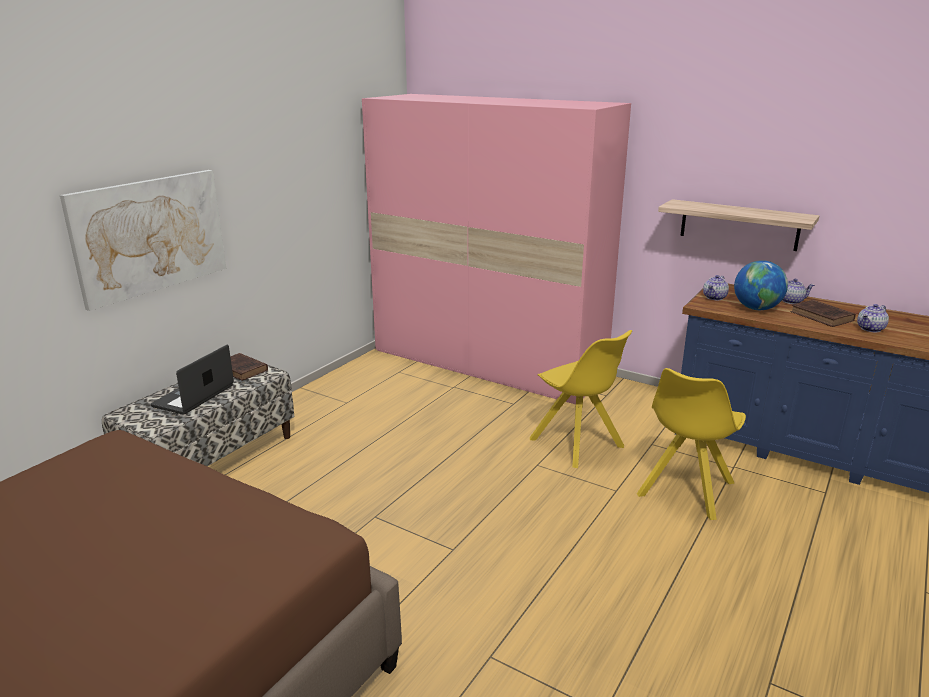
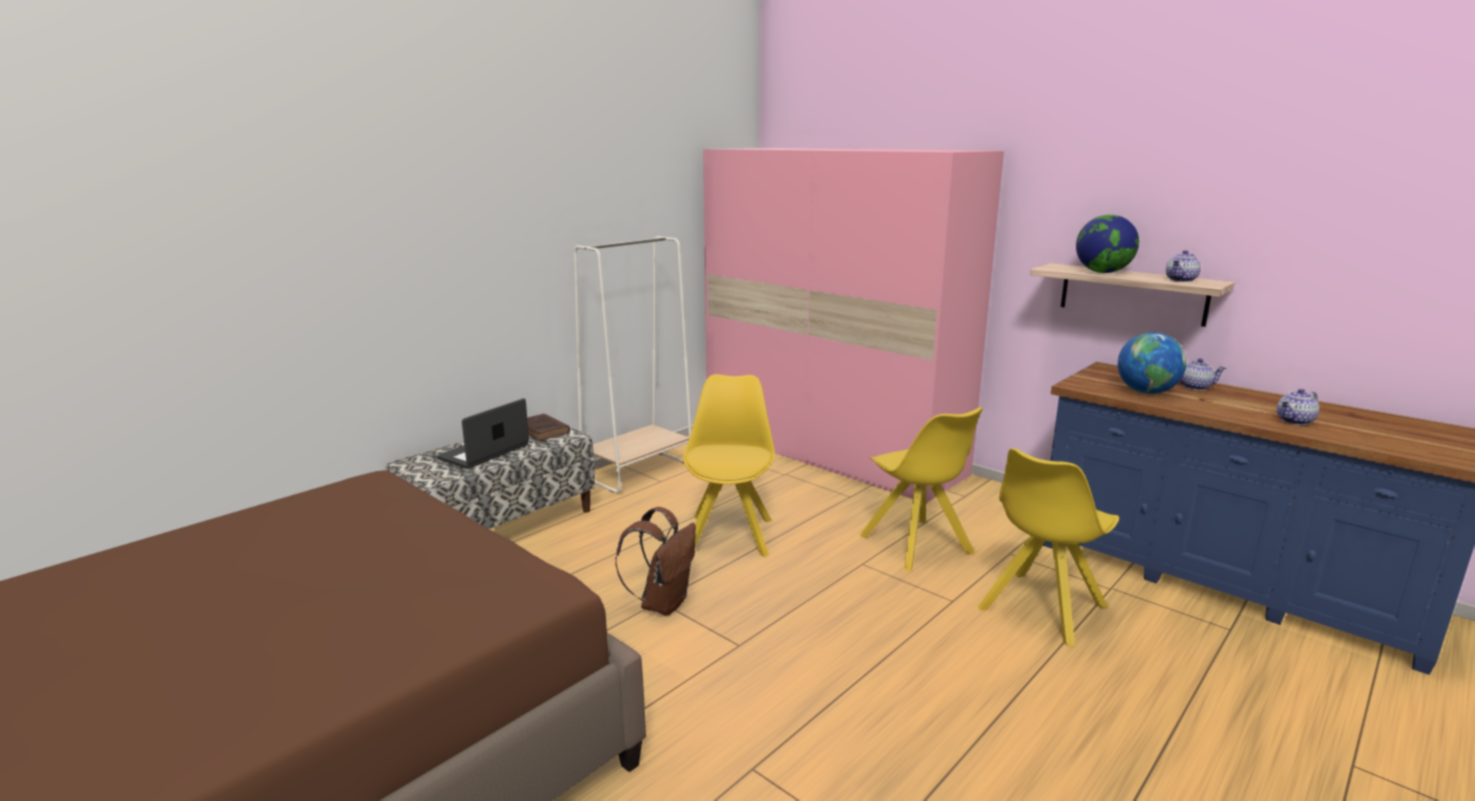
camera: 10 degrees right, 5 degrees down
picture [60,170,226,311] -> none
teapot [703,275,729,300] -> teapot moved to [1166,250,1201,282]
brown book [791,300,856,327] -> none
none -> clothes rack [574,236,691,493]
none -> brown backpack [615,507,696,616]
none -> yellow chair [682,374,775,557]
none -> globe [1076,215,1139,273]

